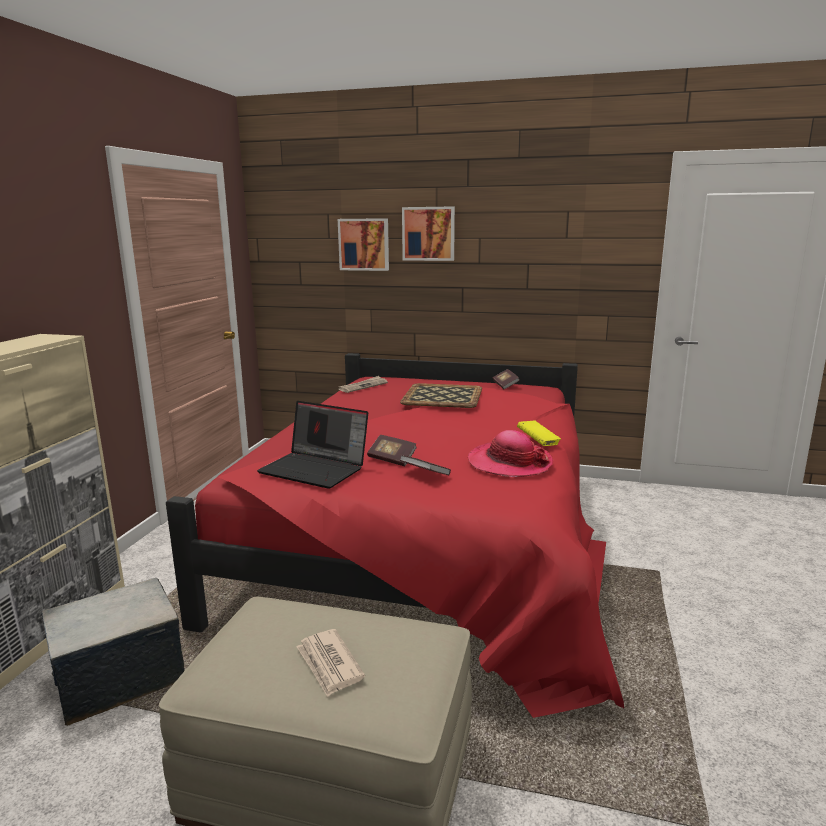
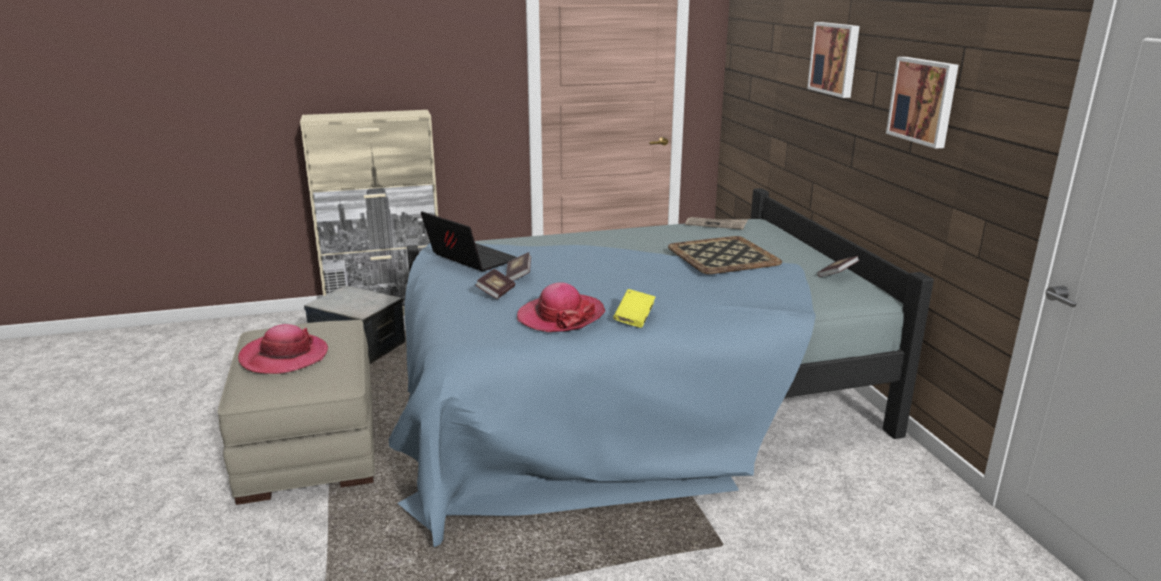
camera: 60 degrees right, 5 degrees up
red bed [166,353,624,718] -> blue bed [389,188,934,547]
laptop [257,401,368,489] -> laptop turned 135 degrees clockwise [421,211,517,271]
newspaper [296,629,365,697] -> hat [238,324,328,374]
picture [338,218,389,271] -> picture moved to [886,57,959,149]

